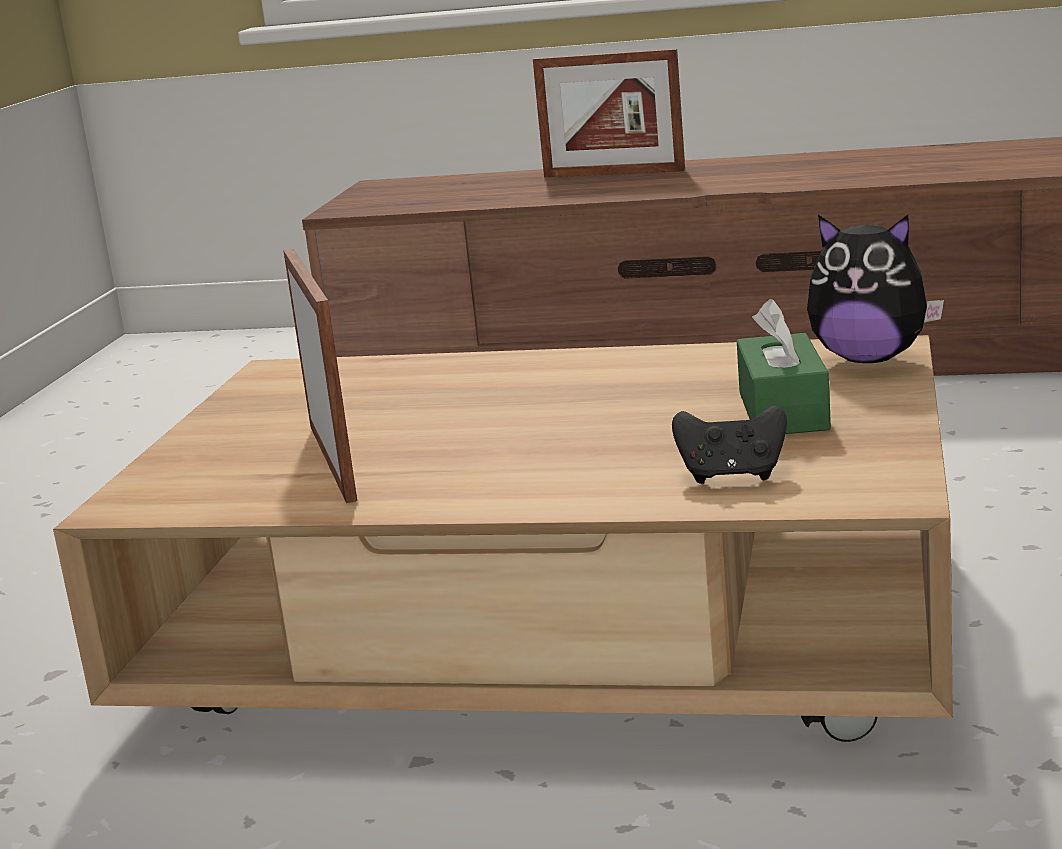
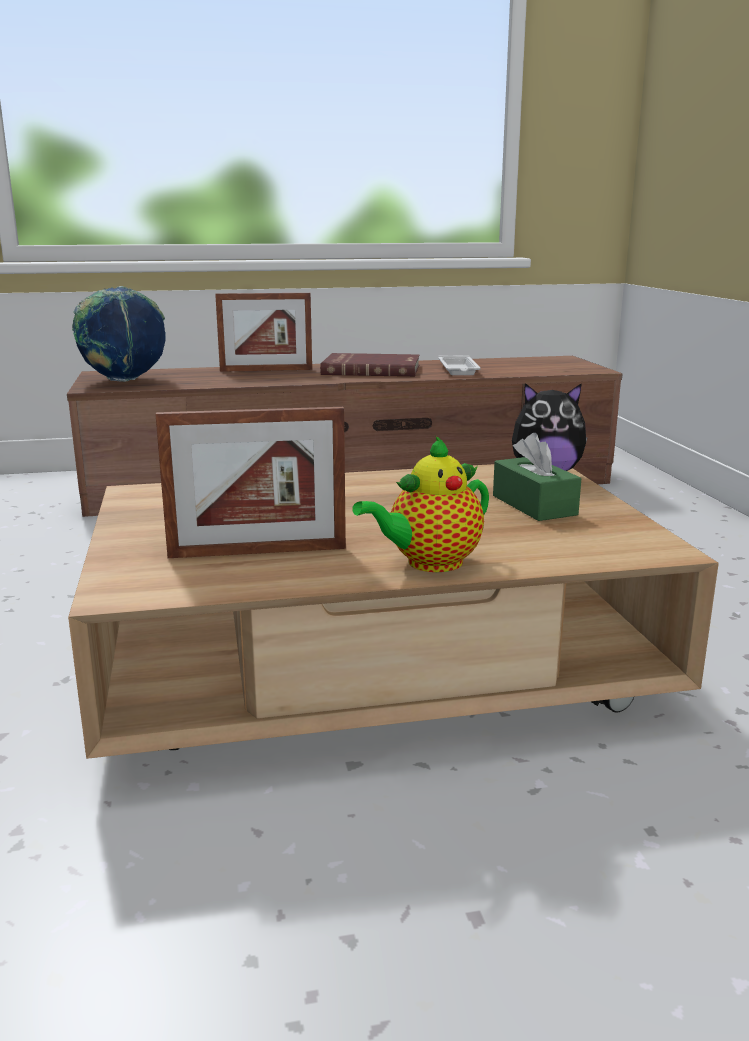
camera: 25 degrees left, 0 degrees up
picture frame [283,249,357,503] -> picture frame turned 120 degrees clockwise [155,407,346,558]
black game controller [672,405,787,484] -> none
none -> globe [72,286,165,382]
none -> red book [320,353,419,377]
none -> teapot [352,436,489,572]
none -> white tray [438,355,481,375]

